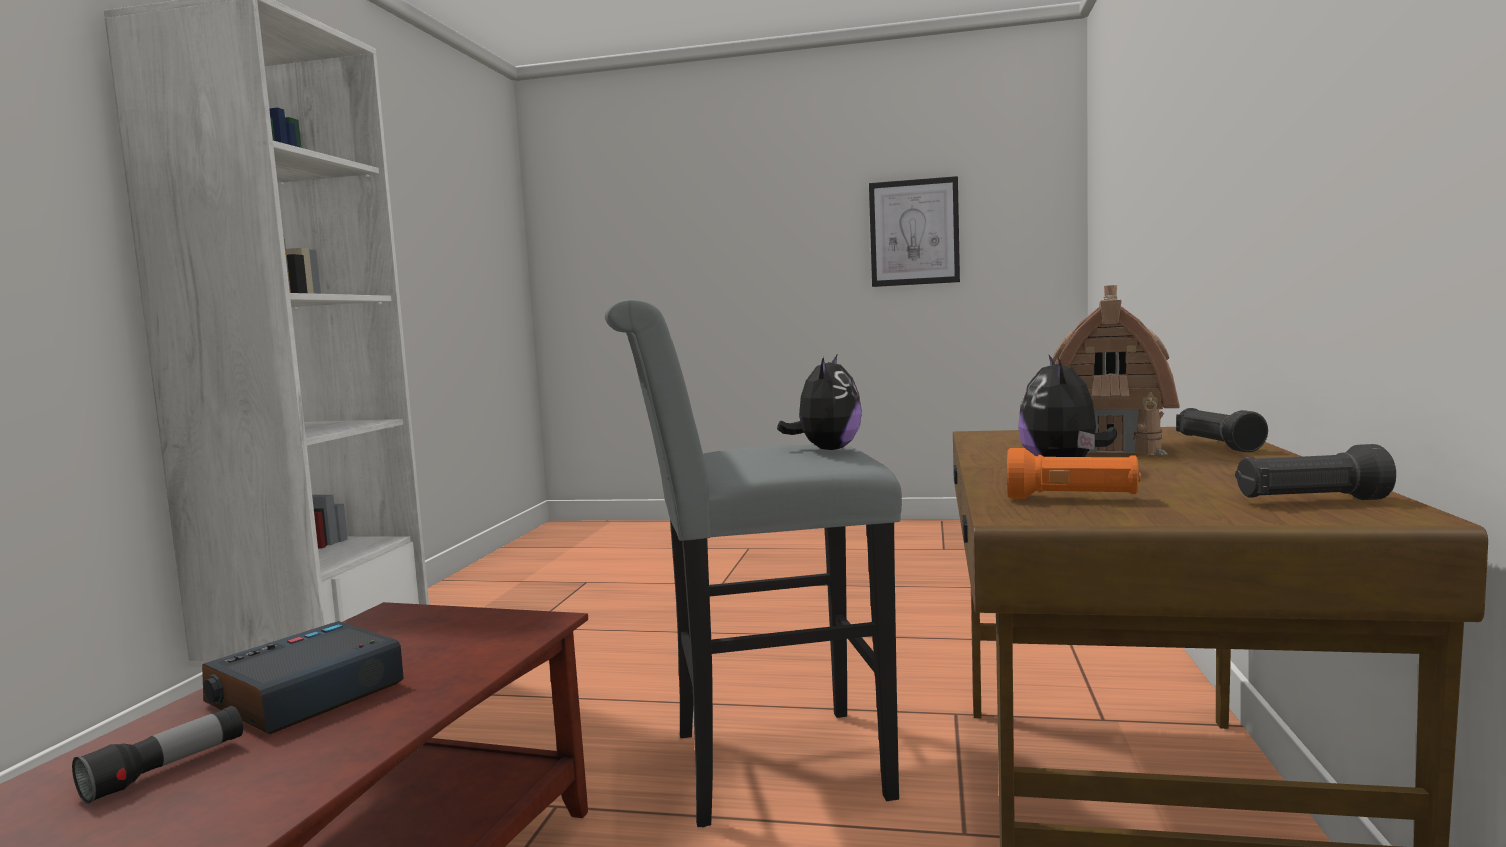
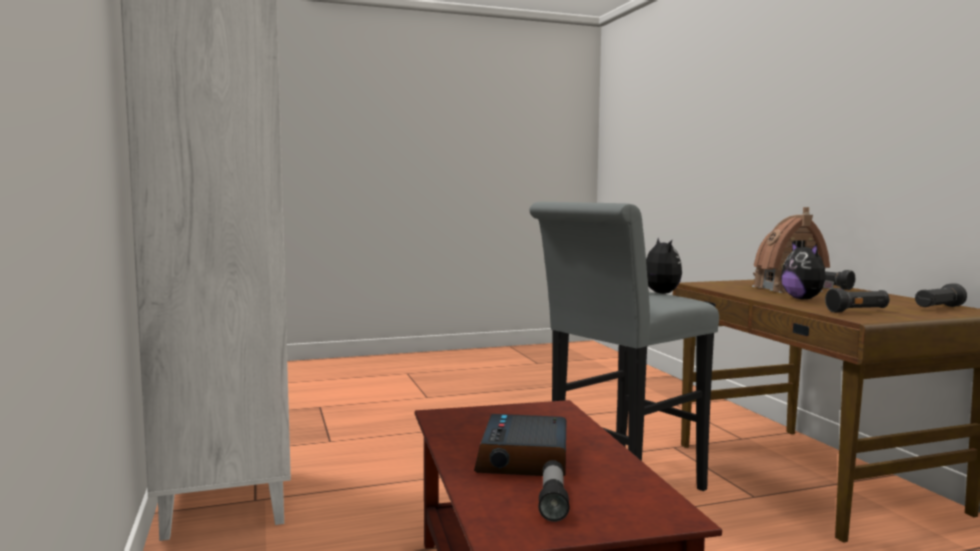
camera: 30 degrees left, 0 degrees up
picture [869,176,960,287] -> none
orange flashlight [1007,448,1141,499] -> black flashlight [825,288,890,313]

